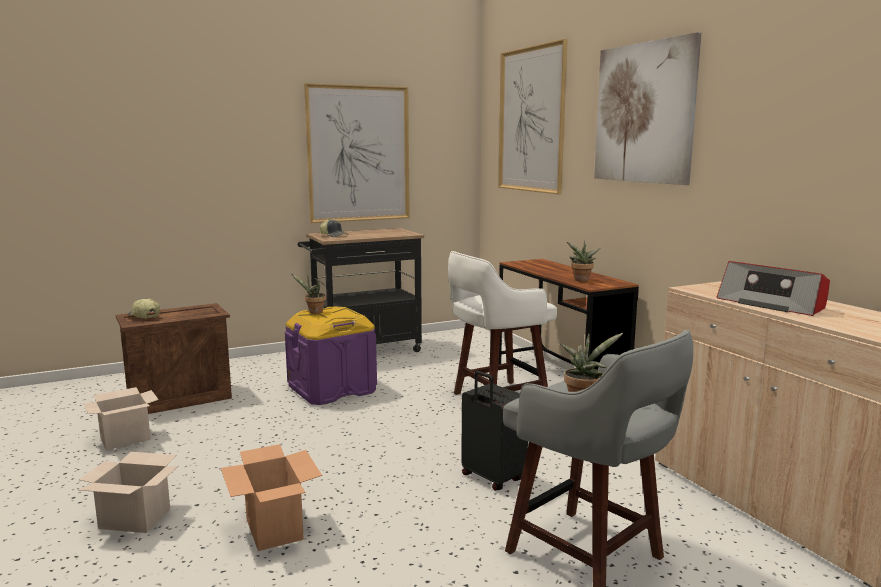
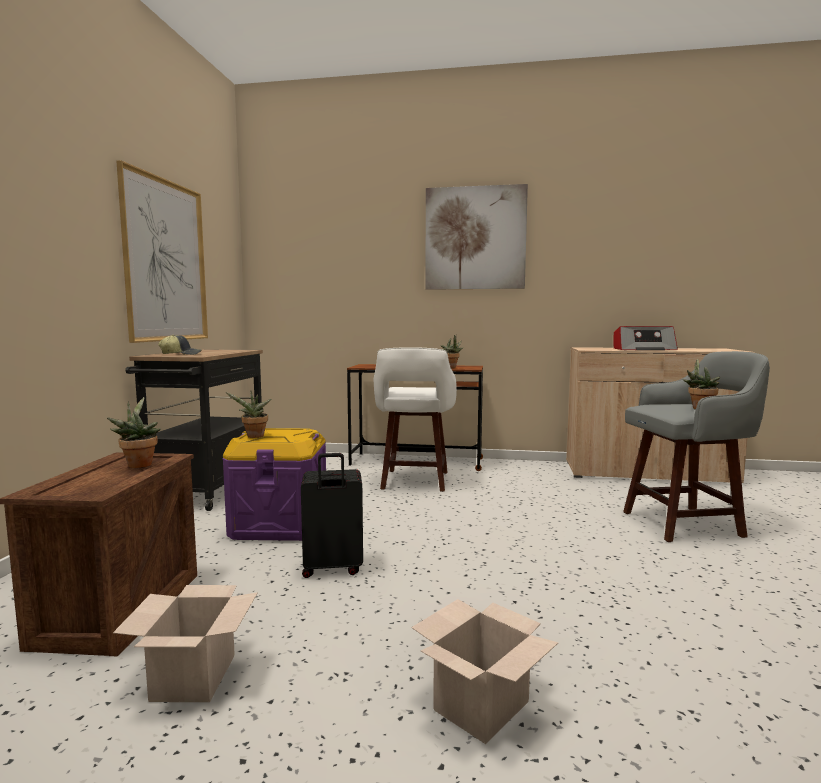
camera: 55 degrees left, 5 degrees down
cap [128,298,160,319] -> none
cardboard box [221,444,322,551] -> none
black suitcase [461,371,528,491] -> black suitcase moved to [301,453,363,578]
picture [498,39,568,194] -> none
none -> potted plant [107,397,161,468]

